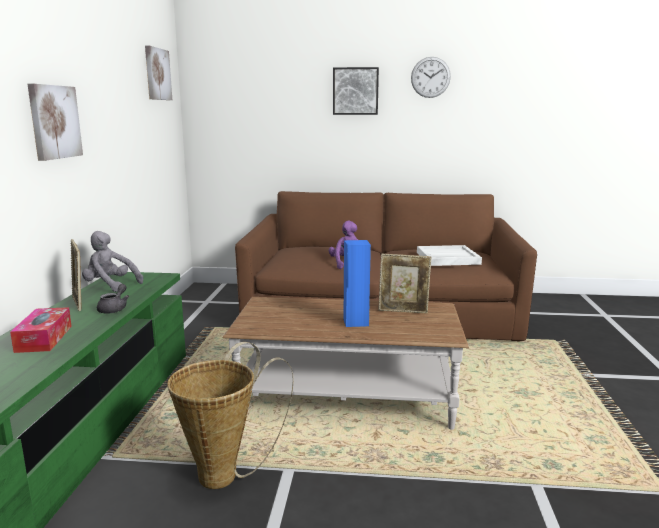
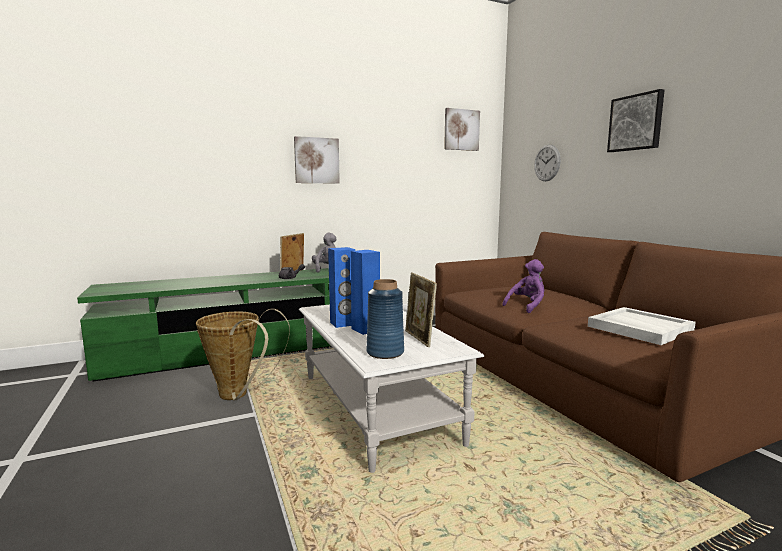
camera: 60 degrees right, 5 degrees down
tissue box [10,307,72,353] -> none
brown coffee table [222,297,469,430] -> white coffee table [299,305,484,473]
wall clock [411,57,451,98] -> wall clock moved to [534,145,561,181]
none -> blue speaker [328,247,355,328]
none -> blue vase [367,279,404,359]

